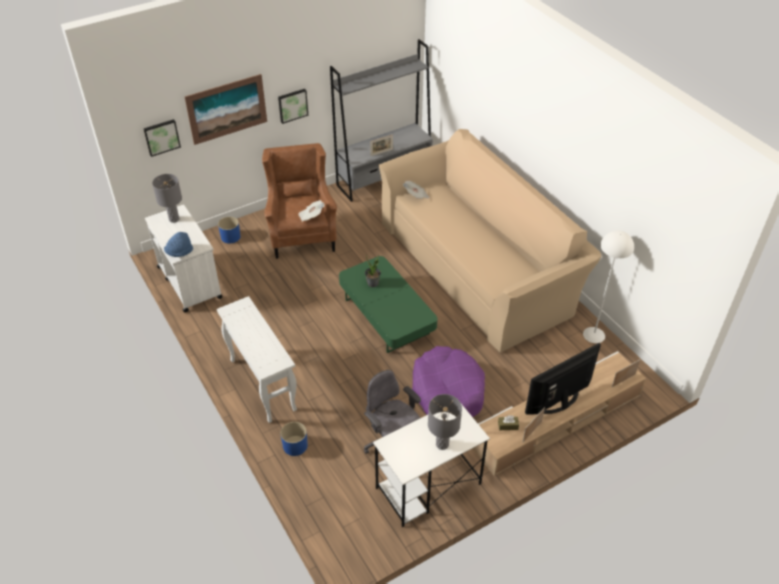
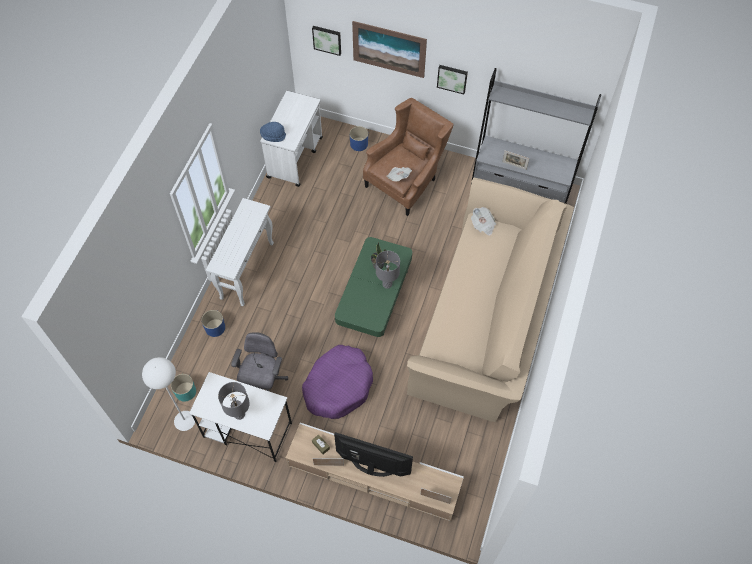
camera: 50 degrees right, 15 degrees up
grey table lamp [152,174,182,223] -> grey table lamp moved to [376,251,400,289]
white floor lamp [583,231,634,343] -> white floor lamp moved to [142,357,195,431]
none -> turquoise planter [171,374,196,402]

